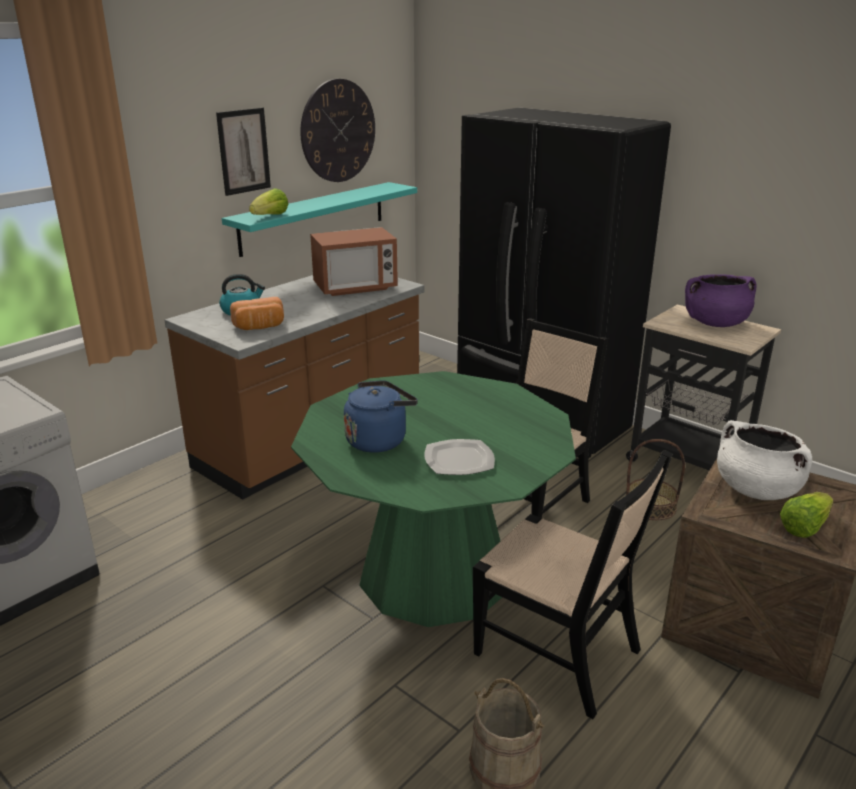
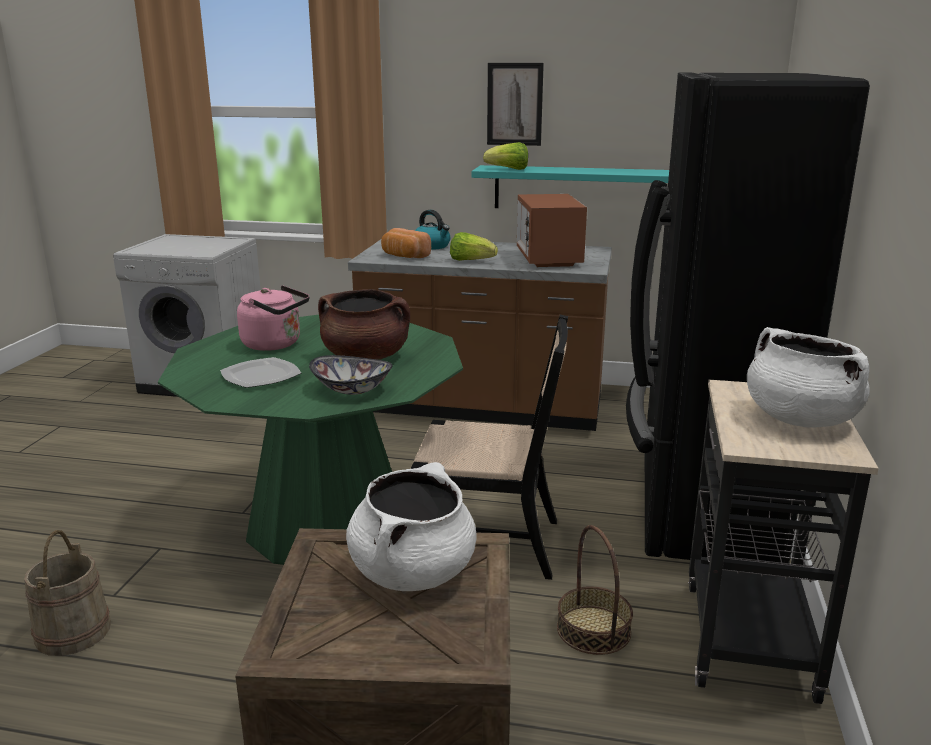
camera: 60 degrees right, 5 degrees down
wall clock [301,79,375,182] -> none
microwave [310,227,398,296] -> microwave turned 45 degrees clockwise [517,194,587,267]
blue kettle [344,380,418,453] -> pink kettle [237,285,309,351]
chair [473,450,673,719] -> none
purple cooking pot [685,274,756,327] -> white cooking pot [747,327,870,428]
lettuce [780,492,833,538] -> lettuce moved to [450,232,498,261]
none -> bowl [309,355,393,395]
none -> brown cooking pot [318,289,410,360]

